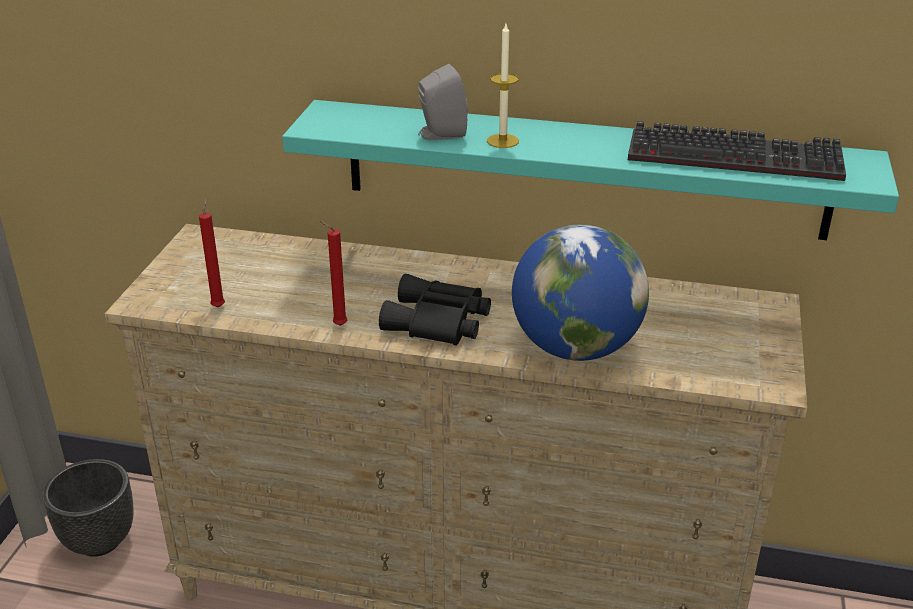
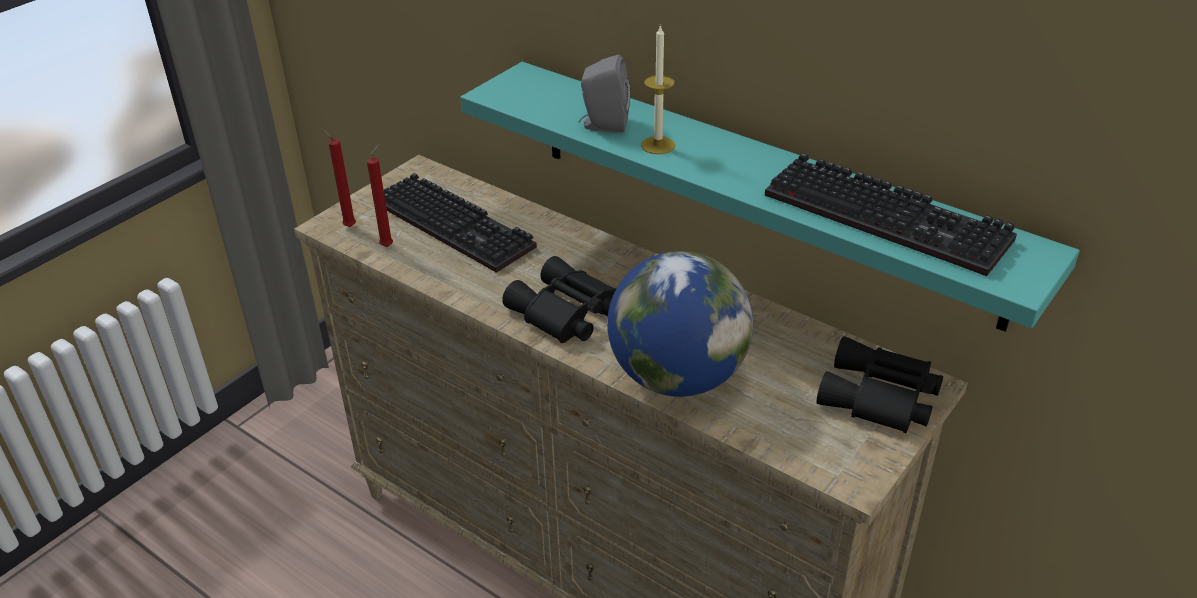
camera: 25 degrees right, 5 degrees up
black planter [42,459,134,557] -> none
red candle [320,221,348,326] -> red candle moved to [322,129,356,227]
none -> keyboard [384,173,537,273]
none -> black binoculars [817,336,943,433]

